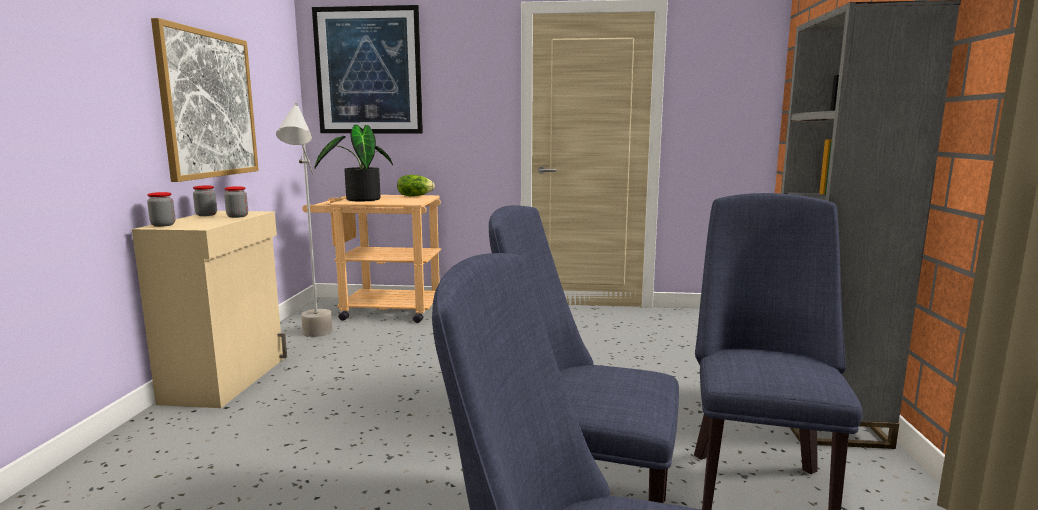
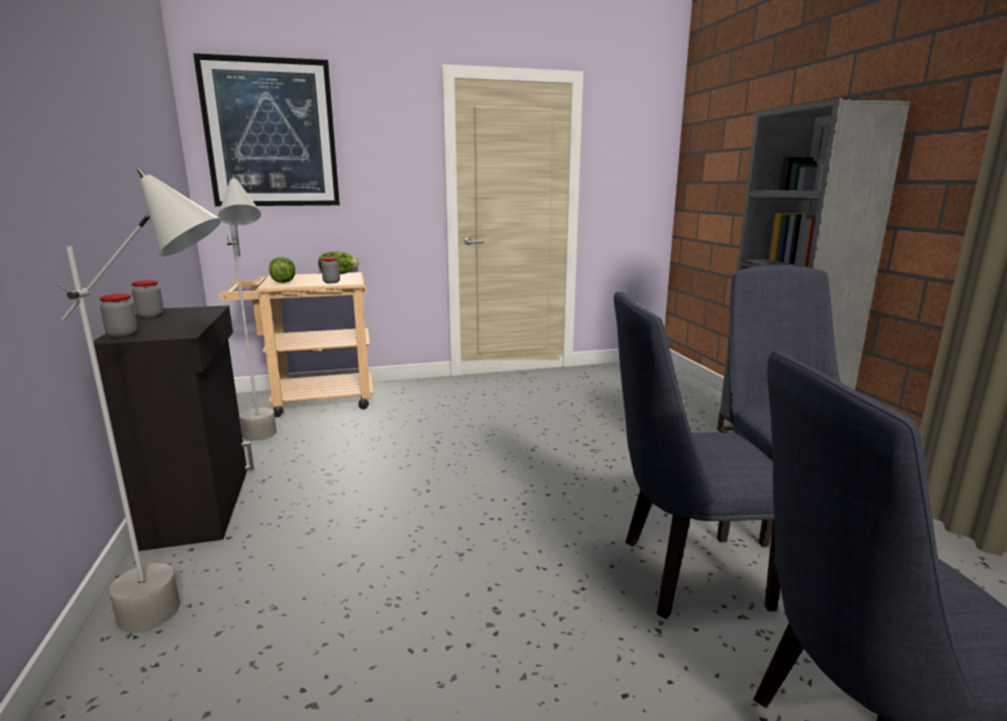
camera: 20 degrees left, 5 degrees up
beige cabinet [132,211,287,408] -> black cabinet [93,305,254,551]
picture [151,18,259,182] -> none
jar [224,186,248,218] -> jar moved to [321,257,340,283]
potted plant [315,125,393,201] -> lettuce [269,257,295,283]
none -> grey floor lamp [57,168,221,632]

